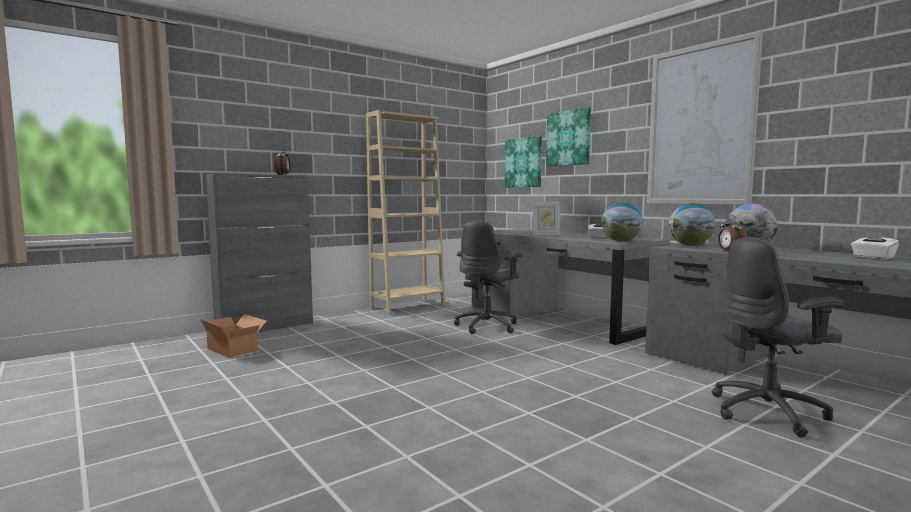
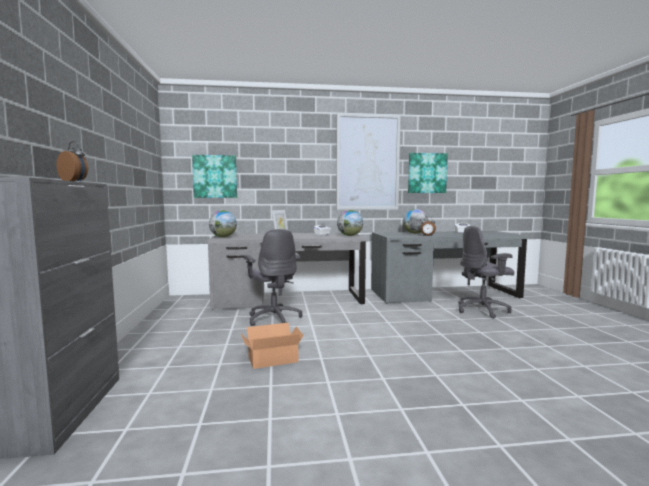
camera: 60 degrees left, 0 degrees up
cardboard box [200,314,266,358] -> cardboard box moved to [241,323,304,369]
beige bookcase [366,110,445,315] -> none
picture [546,107,591,166] -> picture moved to [408,153,448,193]
globe [669,203,715,246] -> globe moved to [209,210,237,237]
grey office chair [712,237,844,437] -> grey office chair turned 60 degrees clockwise [458,226,515,319]

